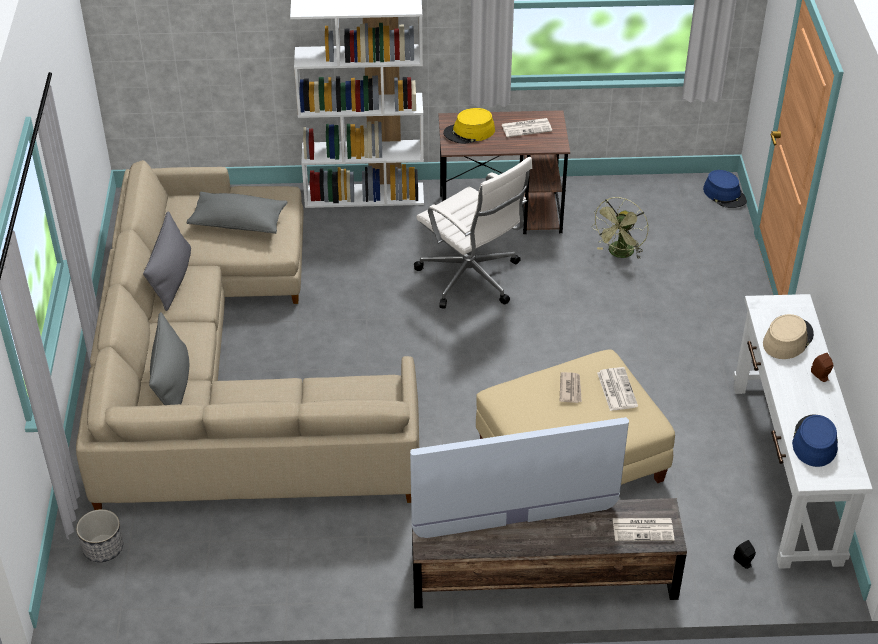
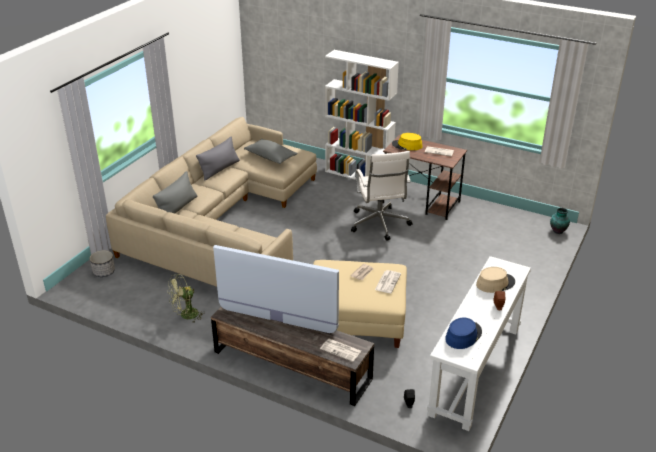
camera: 30 degrees right, 10 degrees down
green fan [591,197,649,259] -> green fan moved to [167,274,205,323]
blue hat [703,170,747,208] -> vase [550,208,570,234]

